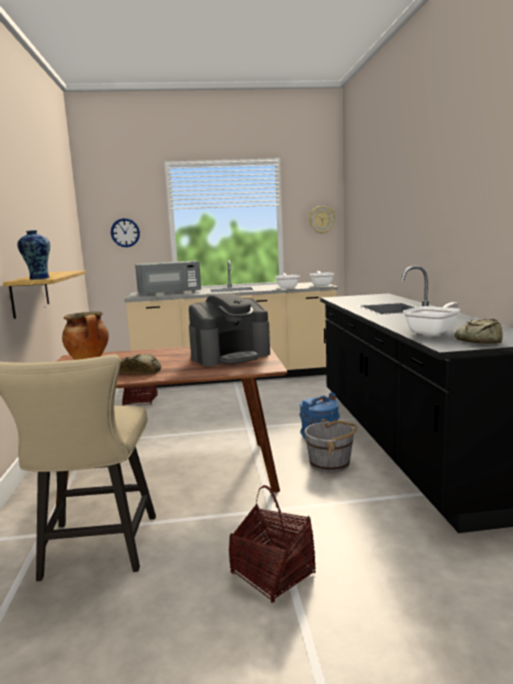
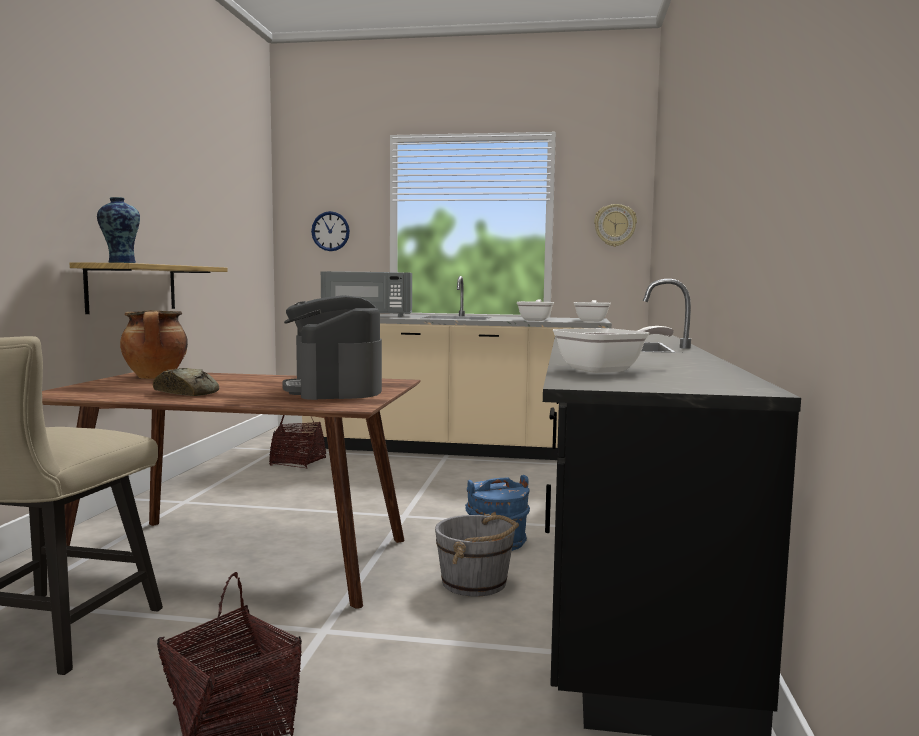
camera: 15 degrees right, 5 degrees down
coffee machine [189,293,270,366] -> coffee machine turned 90 degrees clockwise [282,295,382,400]
bread [455,319,503,344] -> none

